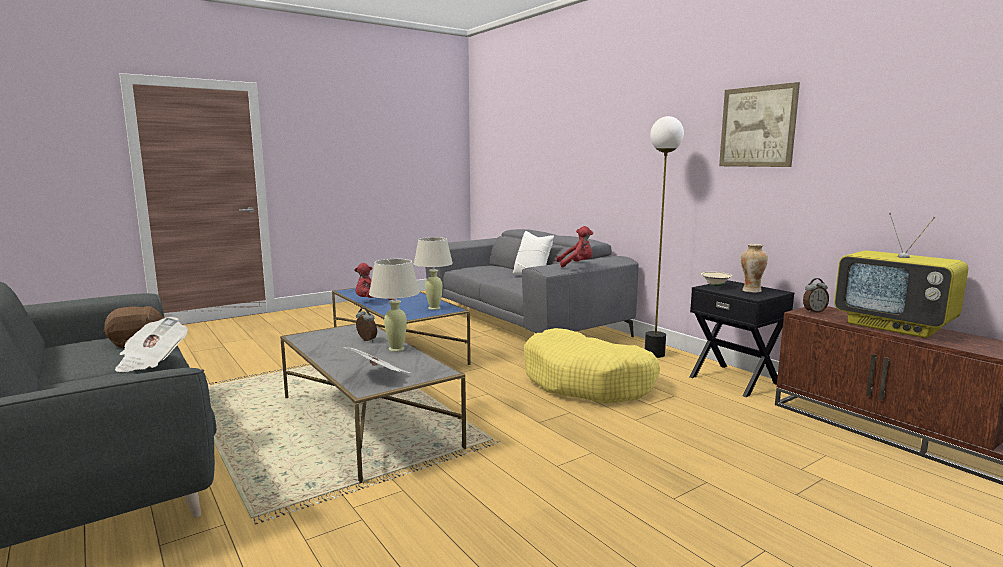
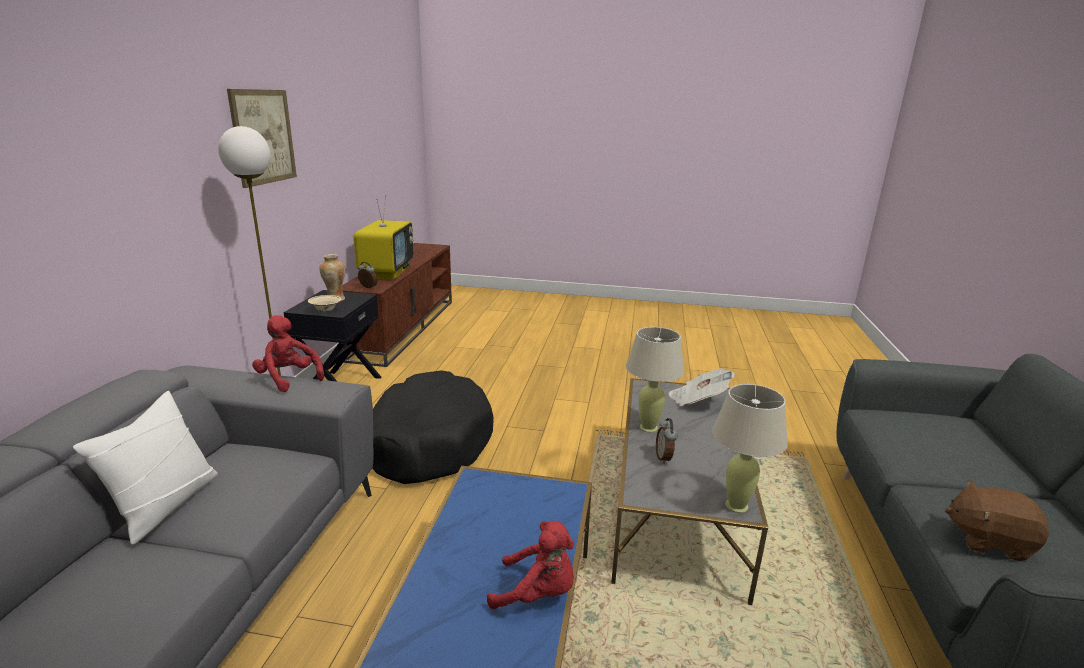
camera: 135 degrees left, 10 degrees up
newspaper [115,317,188,372] -> none
beige table lamp [414,237,453,310] -> beige table lamp moved to [712,384,788,513]
yellow dog bed [524,328,660,404] -> black dog bed [372,370,494,484]

